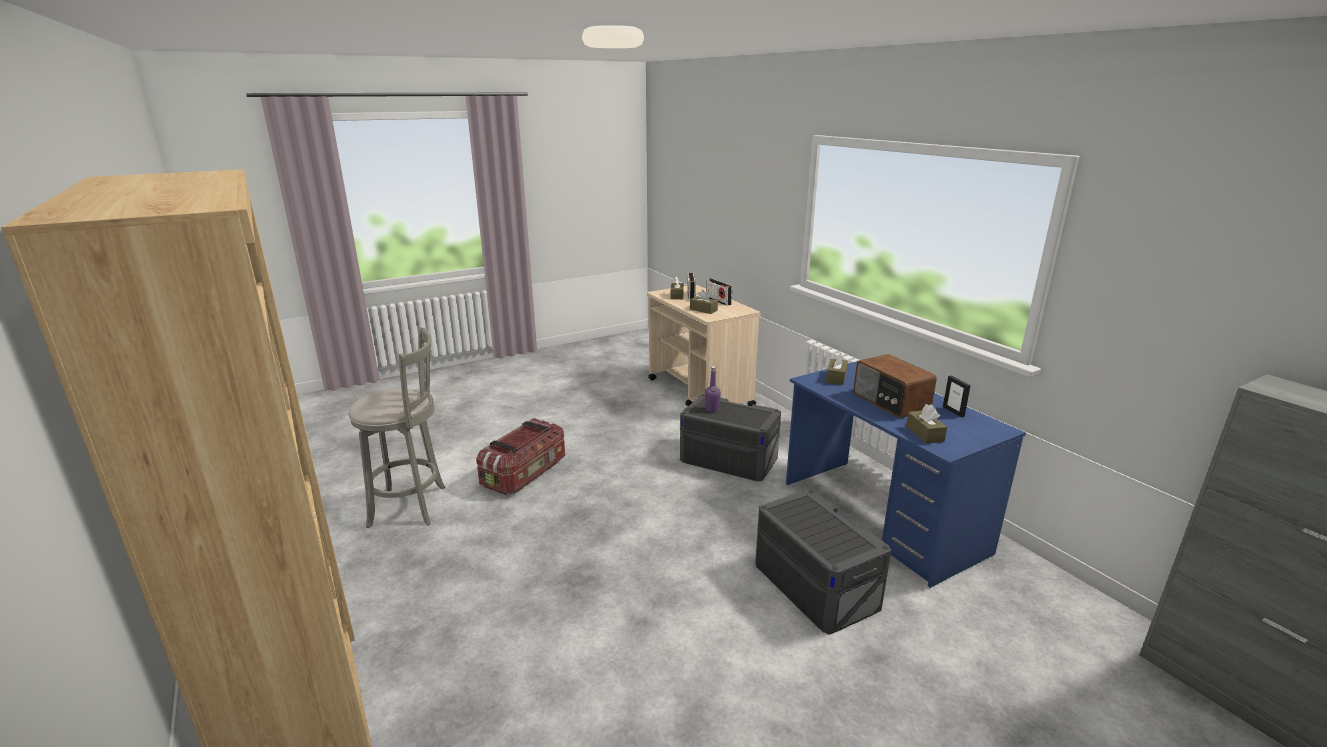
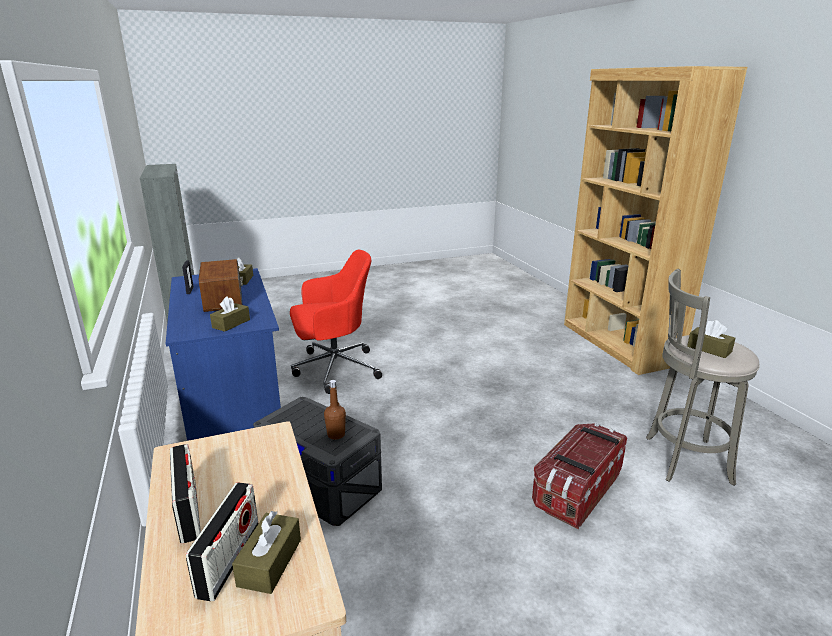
camera: 170 degrees left, 0 degrees up
brown tissue box [690,290,718,314] -> brown tissue box moved to [687,320,736,358]
purple bottle [705,366,721,412] -> brown bottle [324,380,346,440]
grey storage box [755,489,891,635] -> red office chair [290,250,382,394]

